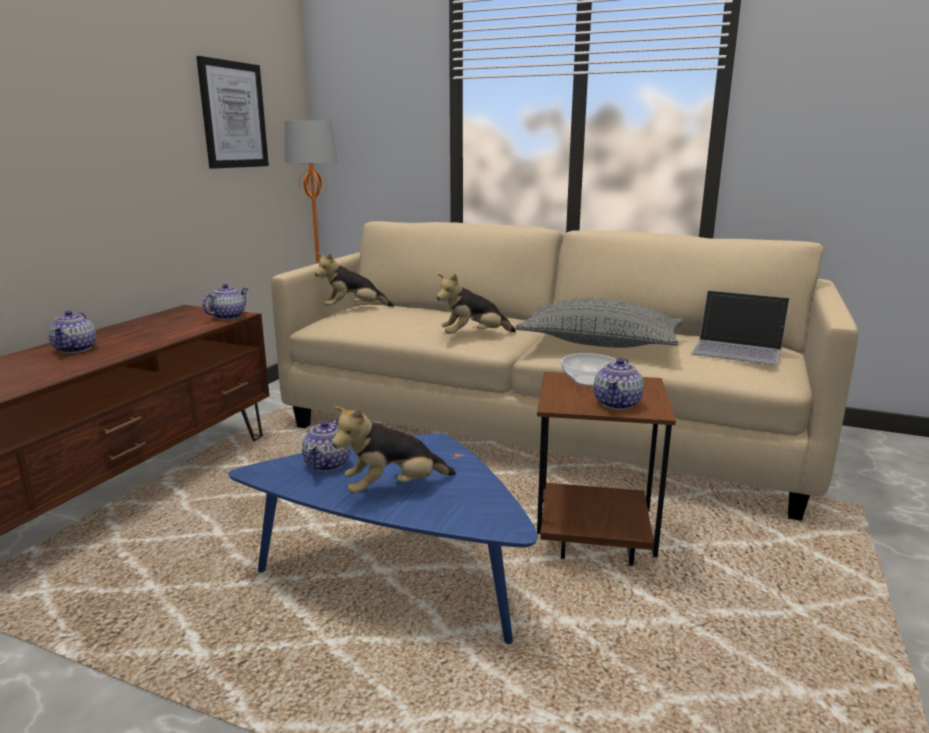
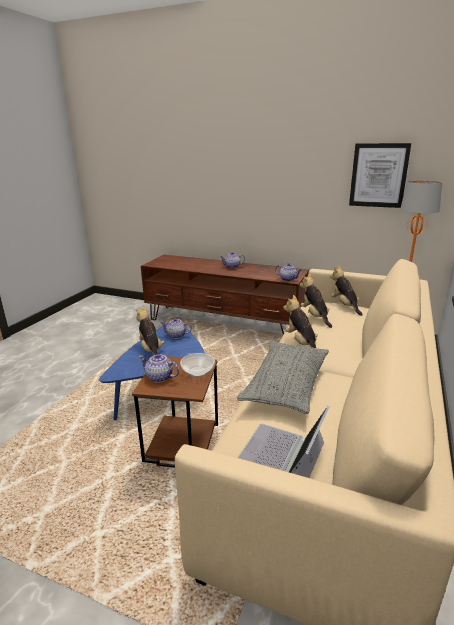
camera: 90 degrees right, 5 degrees up
none -> plush toy [300,273,332,328]

